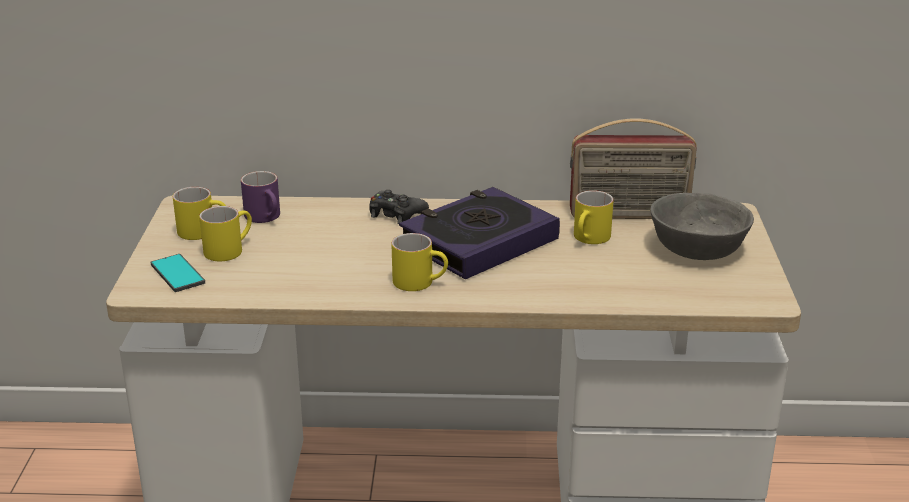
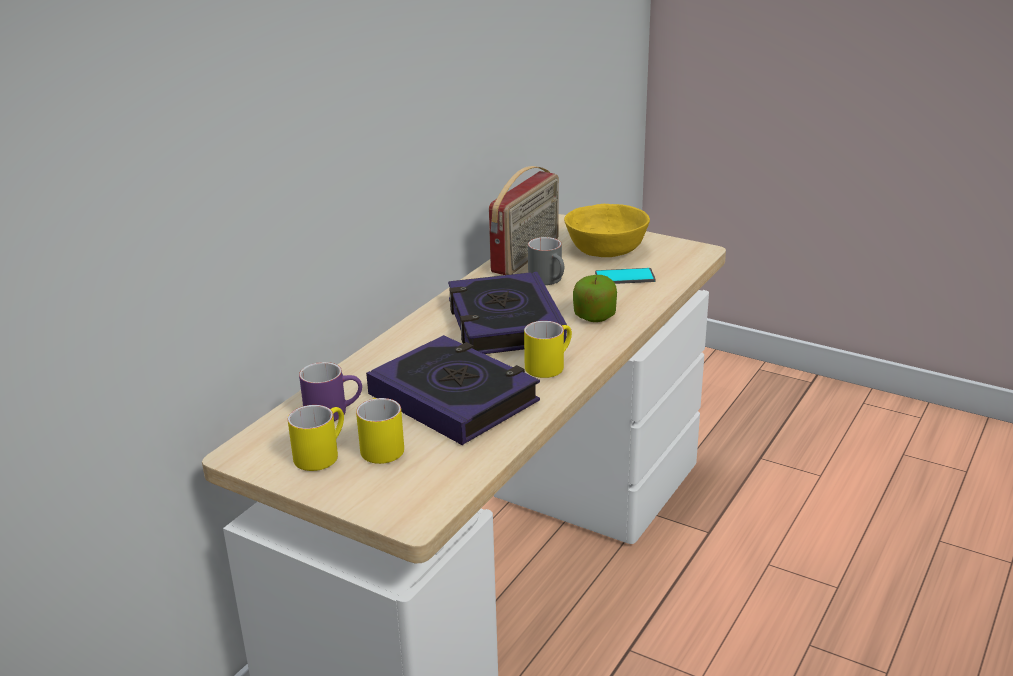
camera: 60 degrees left, 0 degrees up
phone [150,254,205,292] -> phone moved to [595,268,656,284]
black game controller [369,190,429,224] -> none
yellow mug [574,190,614,244] -> grey mug [528,237,564,285]
grey bowl [650,193,754,260] -> yellow bowl [564,204,650,257]
none -> book [366,335,540,445]
none -> apple [573,275,617,322]

